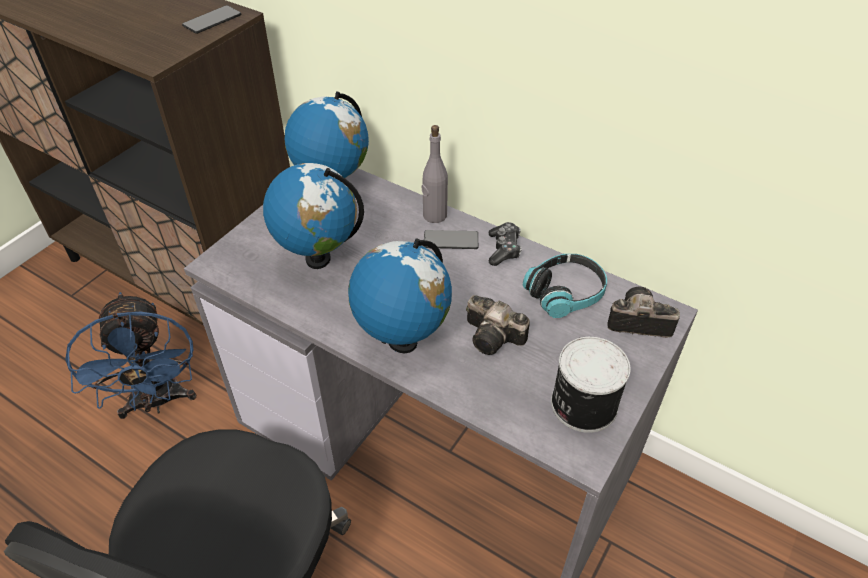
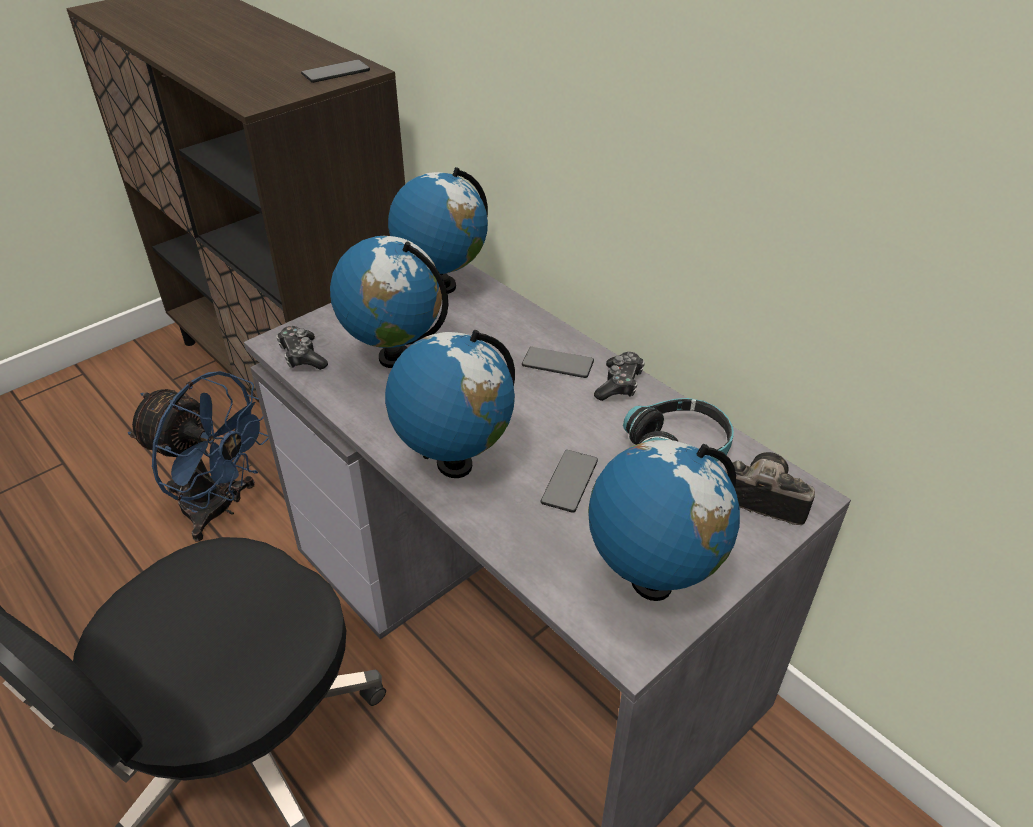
camera: 15 degrees right, 5 degrees down
blue fan [65,292,196,419] -> blue fan turned 60 degrees counterclockwise [128,371,269,542]
grey bottle [422,125,448,223] -> none
camera [466,295,530,355] -> phone [540,450,598,513]
can [551,337,631,433] -> globe [588,440,740,601]
none -> game controller [276,326,328,370]

